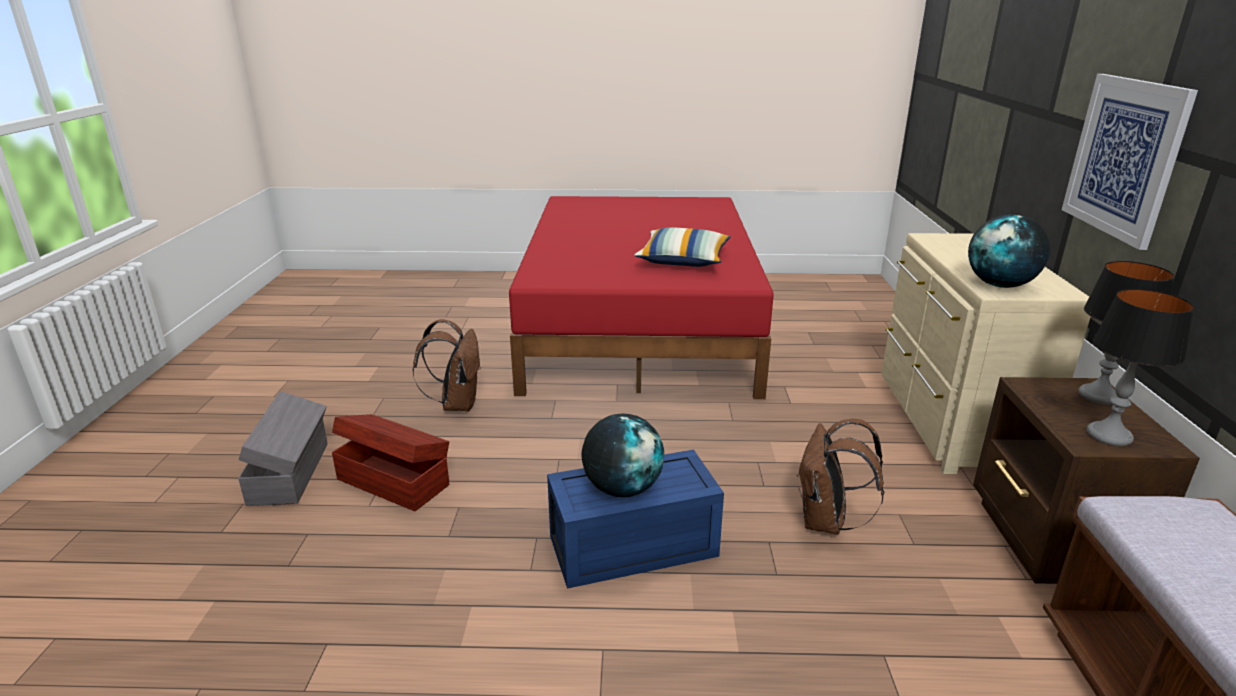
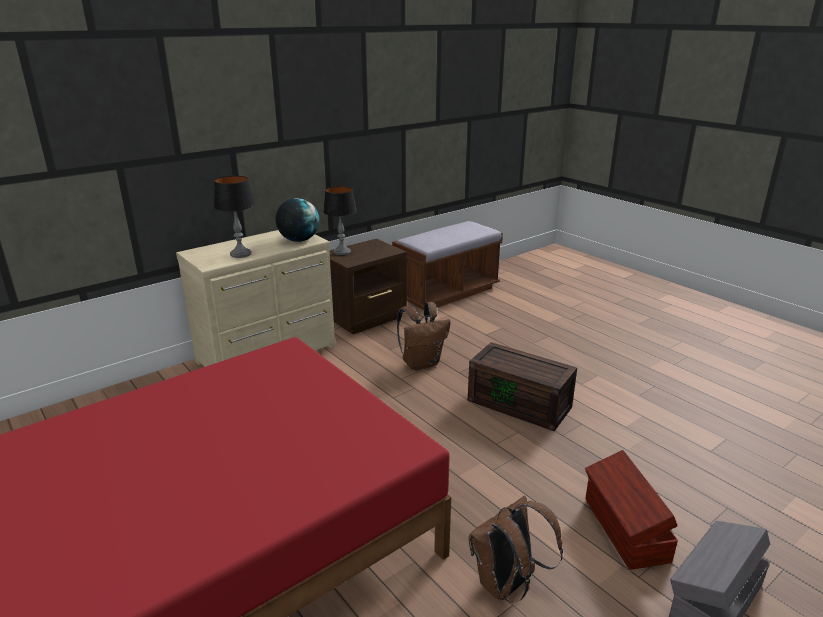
camera: 130 degrees left, 0 degrees up
blue storage box [547,450,724,589] -> brown storage box [468,342,577,431]
globe [581,413,664,497] -> none
pillow [634,227,731,267] -> none
picture [1062,74,1198,250] -> none
table lamp [1087,289,1194,446] -> table lamp moved to [214,176,255,258]

